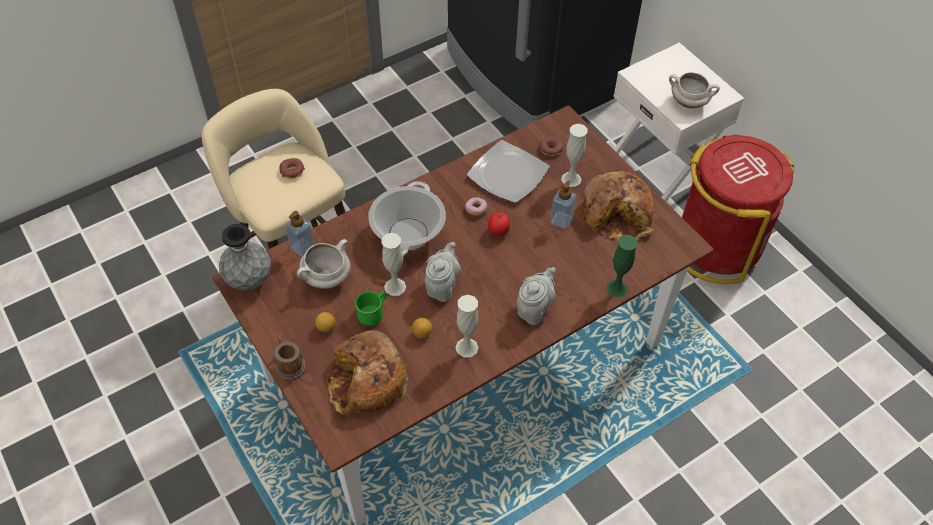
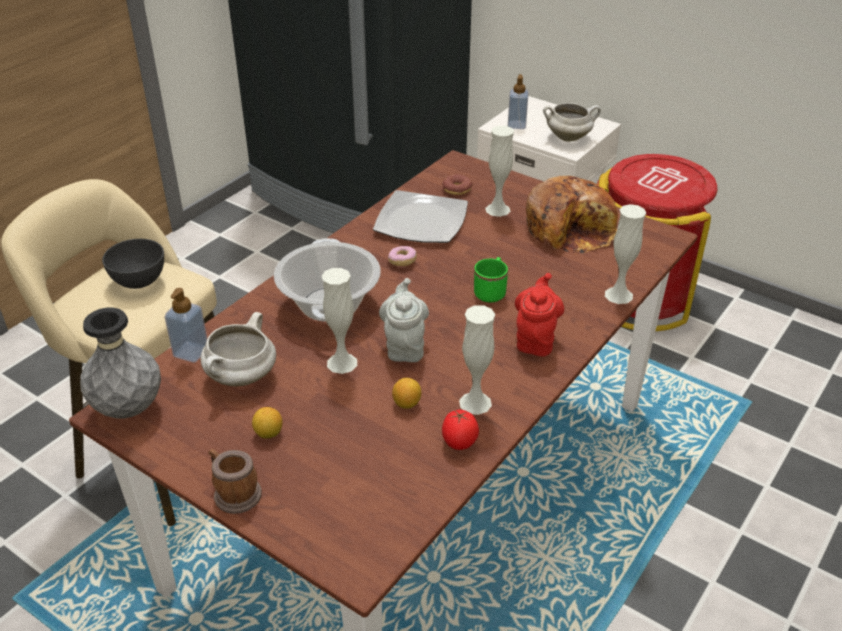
camera: 20 degrees left, 15 degrees down
donut [280,158,305,179] -> grey bowl [102,239,164,289]
bread [327,330,408,416] -> none
green mug [355,291,385,326] -> green mug moved to [474,257,508,303]
tomato [488,212,510,236] -> tomato moved to [442,410,479,450]
grey teapot [517,267,556,325] -> red teapot [515,273,564,356]
soap dispenser [550,180,576,229] -> soap dispenser moved to [508,74,529,129]
green vase [606,235,638,298] -> white vase [605,204,646,304]

